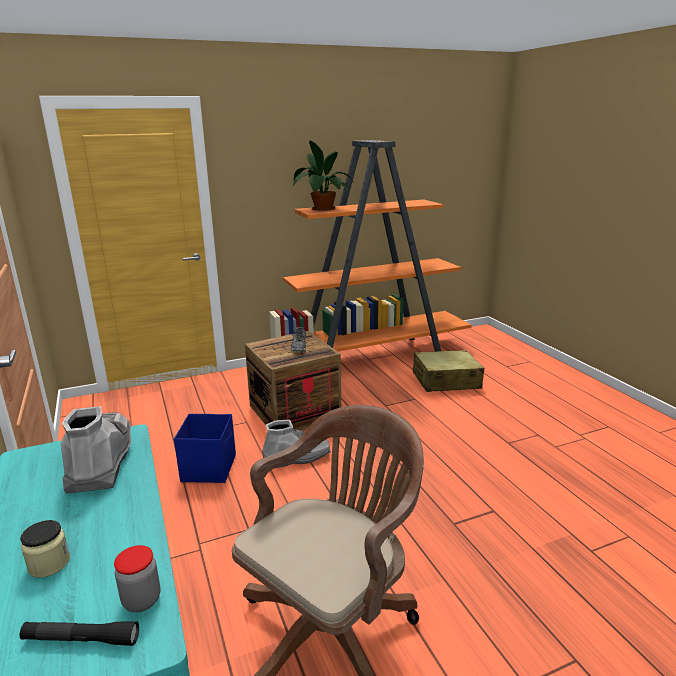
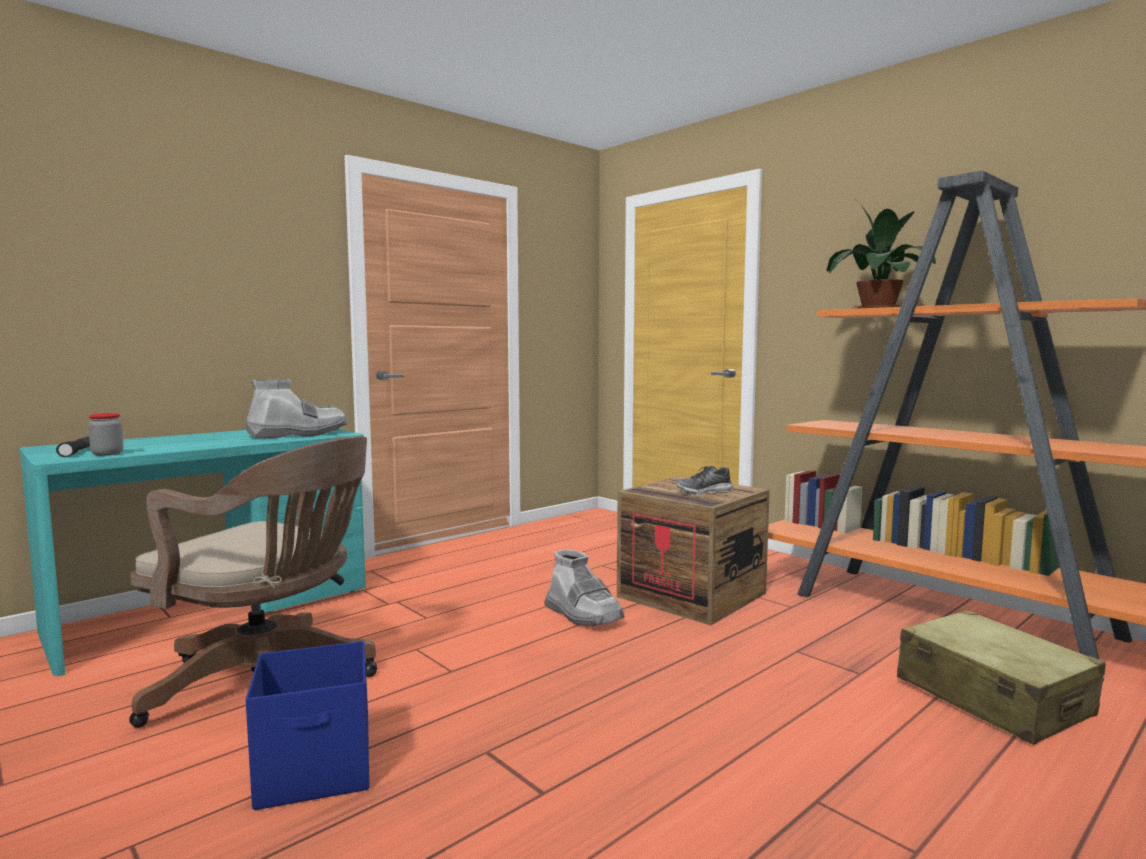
camera: 70 degrees right, 15 degrees down
jar [20,520,70,578] -> none
blue storage box [174,414,236,483] -> blue storage box moved to [246,641,369,810]

